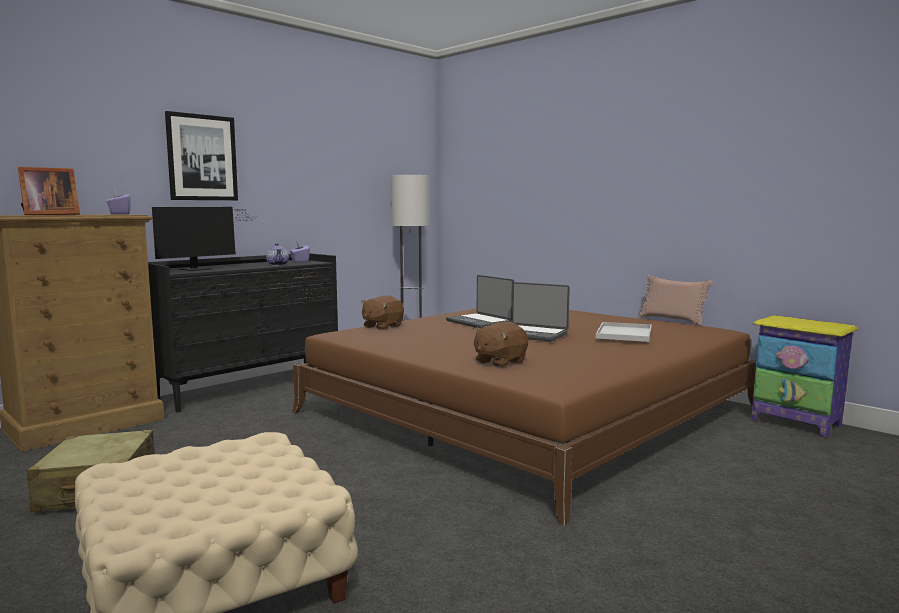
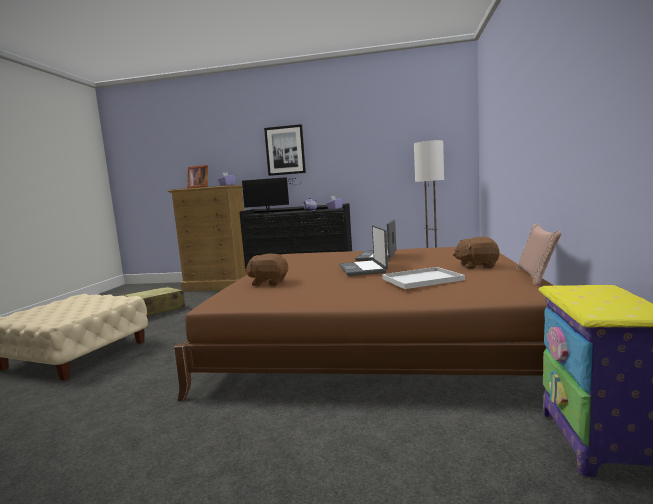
camera: 55 degrees right, 0 degrees up
brown plush toy [361,295,404,330] -> brown plush toy moved to [453,237,500,269]

